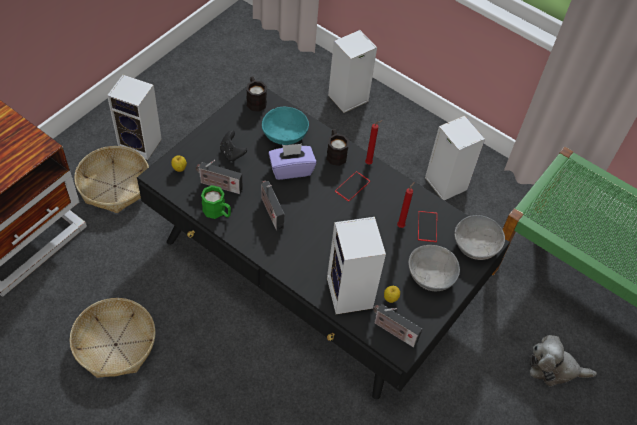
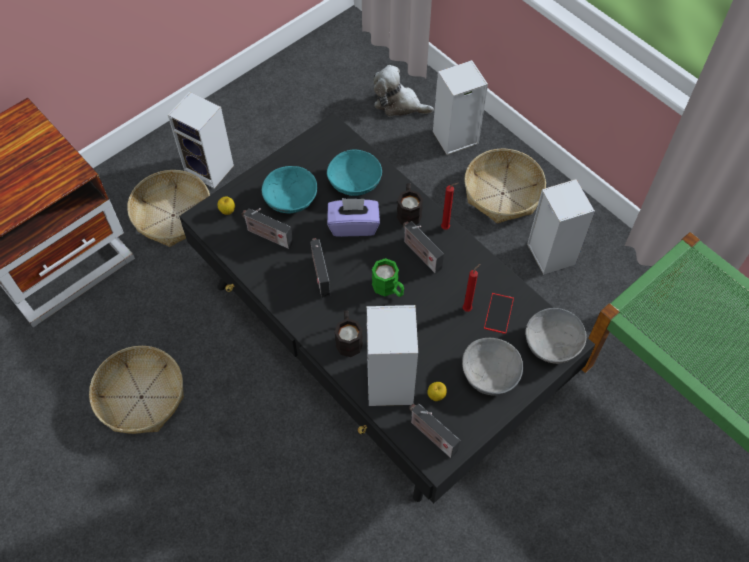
camera: 15 degrees right, 5 degrees up
green mug [201,185,231,219] -> green mug moved to [372,258,404,297]
black game controller [220,130,247,162] -> turquoise bowl [262,166,317,213]
black mug [246,76,267,112] -> black mug moved to [334,310,363,357]
phone [335,171,370,201] -> radio [403,221,444,274]
plush toy [530,335,597,386] -> plush toy moved to [373,65,434,117]
none -> basket [464,149,546,224]

